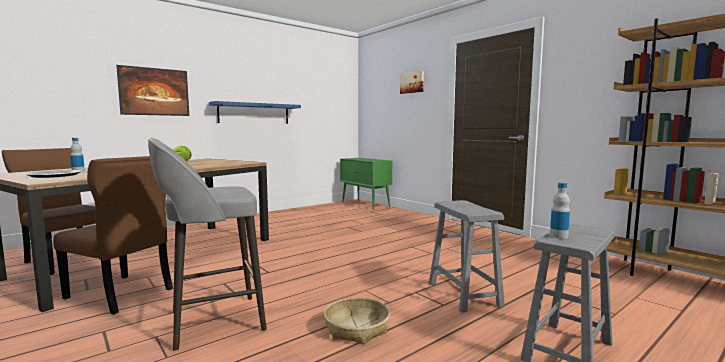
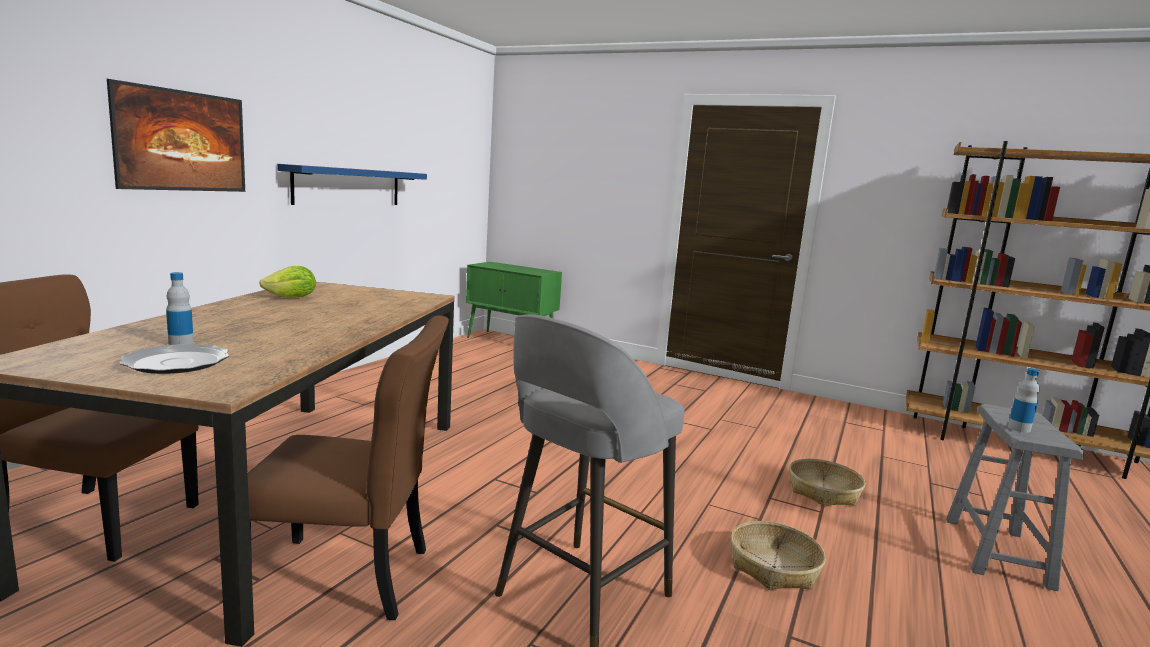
camera: 25 degrees left, 5 degrees up
picture [400,71,424,94] -> none
grey stool [429,200,505,313] -> basket [789,458,865,506]

